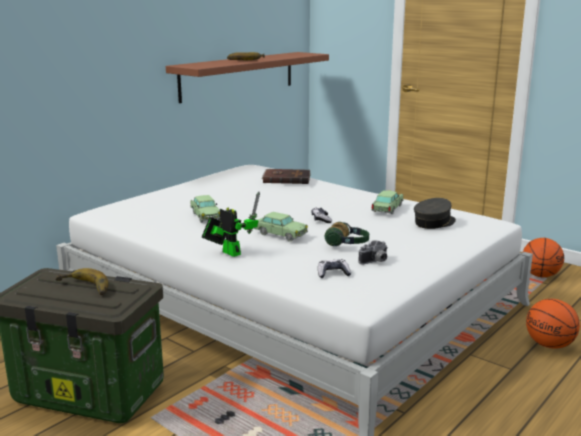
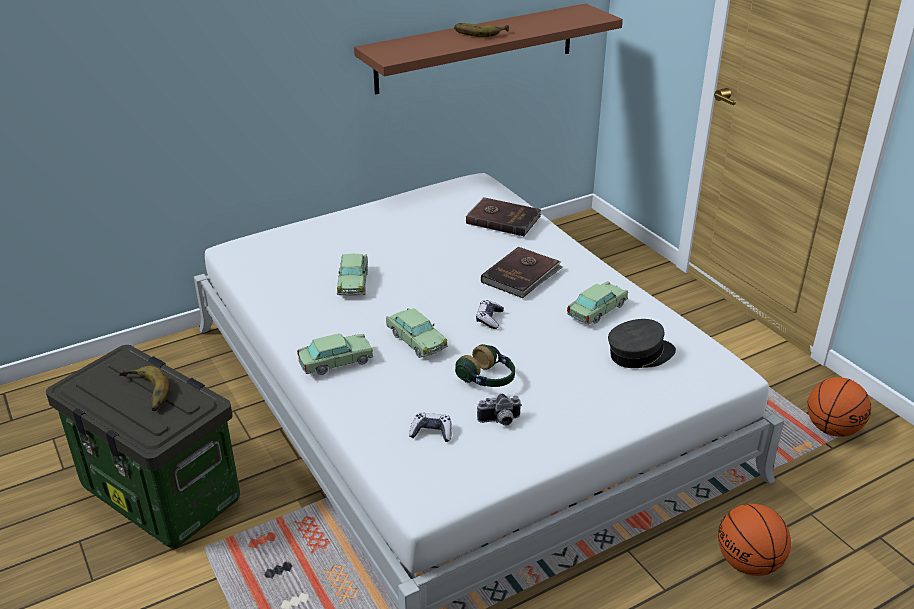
camera: 20 degrees right, 15 degrees up
toy robot [202,191,260,257] -> toy car [297,333,373,375]
none -> brown book [481,247,563,298]

